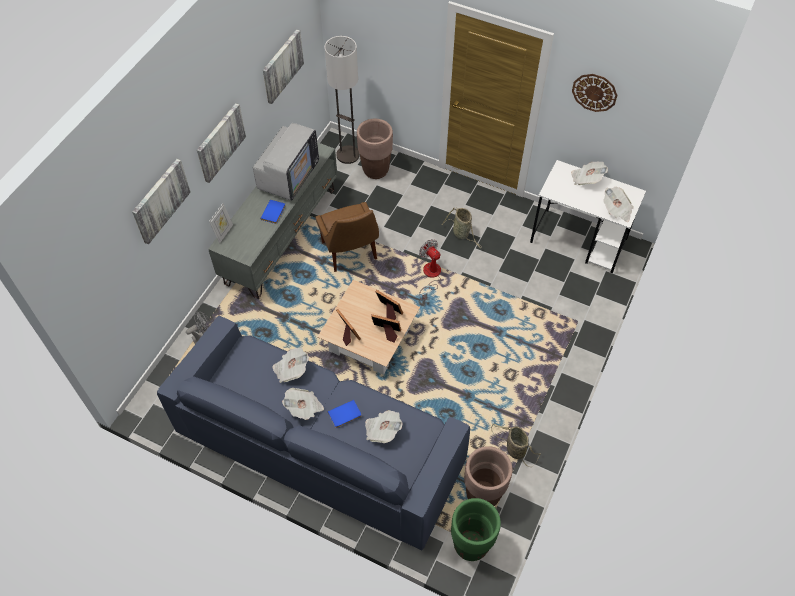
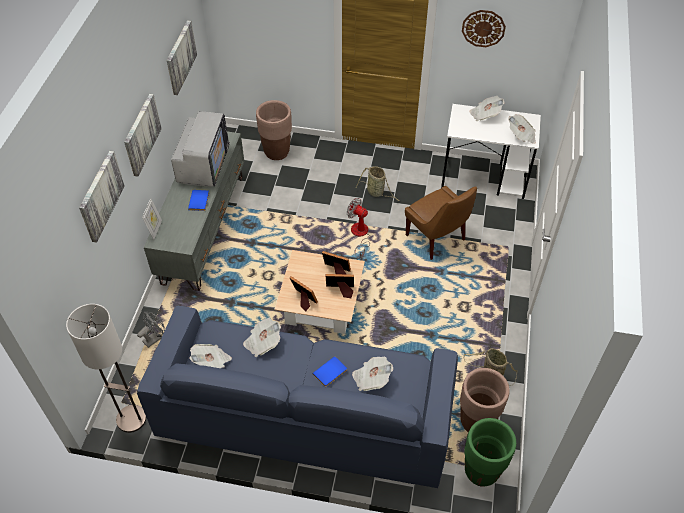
camera: 15 degrees left, 5 degrees down
newspaper [282,388,324,420] -> newspaper moved to [189,344,232,368]
brown chair [315,202,379,272] -> brown chair moved to [405,186,477,260]
floor lamp [324,36,360,164] -> floor lamp moved to [66,304,146,433]

